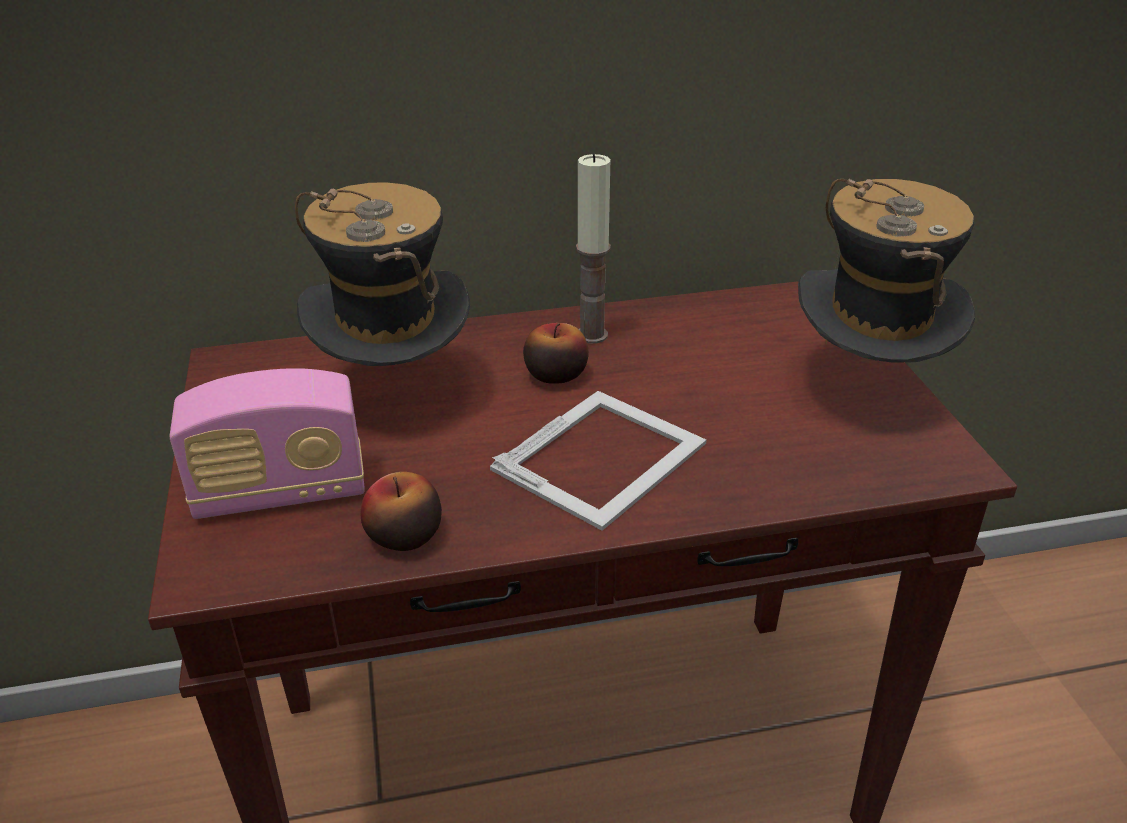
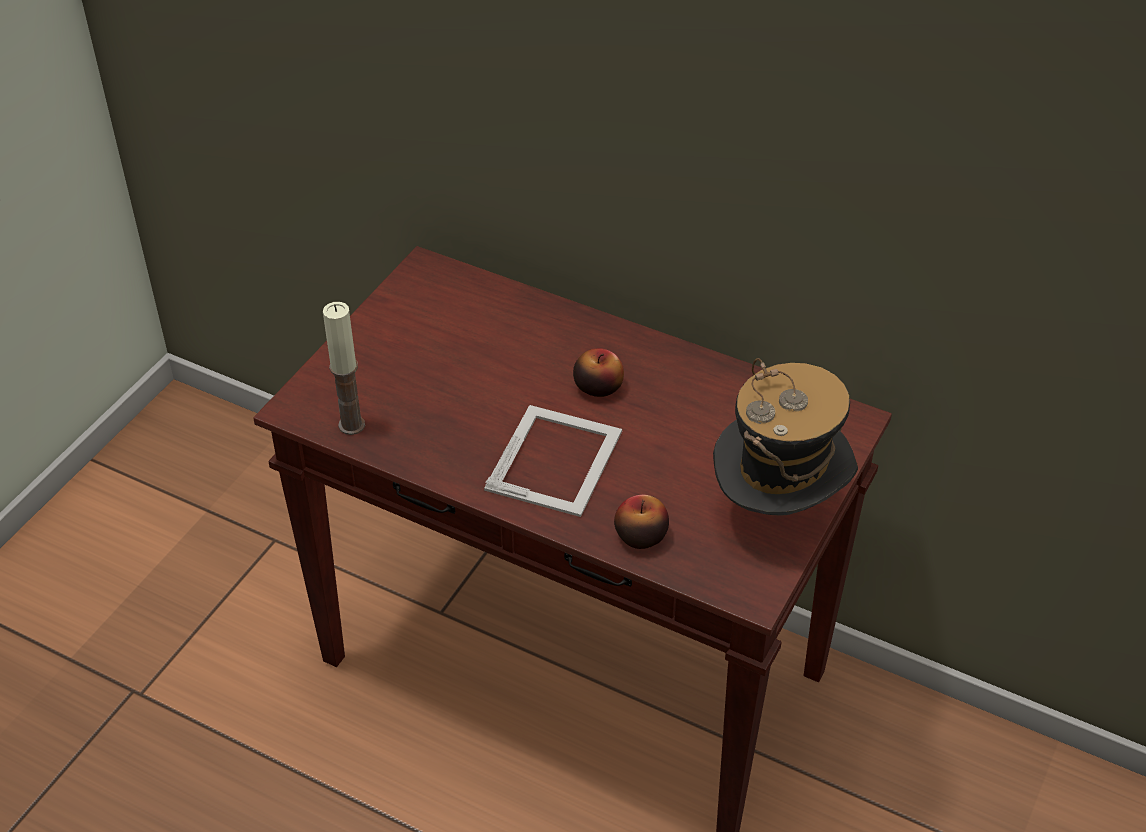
camera: 40 degrees right, 10 degrees up
radio [170,368,365,519] -> none
hat [295,182,470,366] -> none
apple [361,472,442,551] -> apple moved to [614,495,669,549]
picture frame [490,391,706,531] -> picture frame turned 60 degrees counterclockwise [484,405,622,517]
candle [576,153,610,344] -> candle moved to [323,302,365,435]

